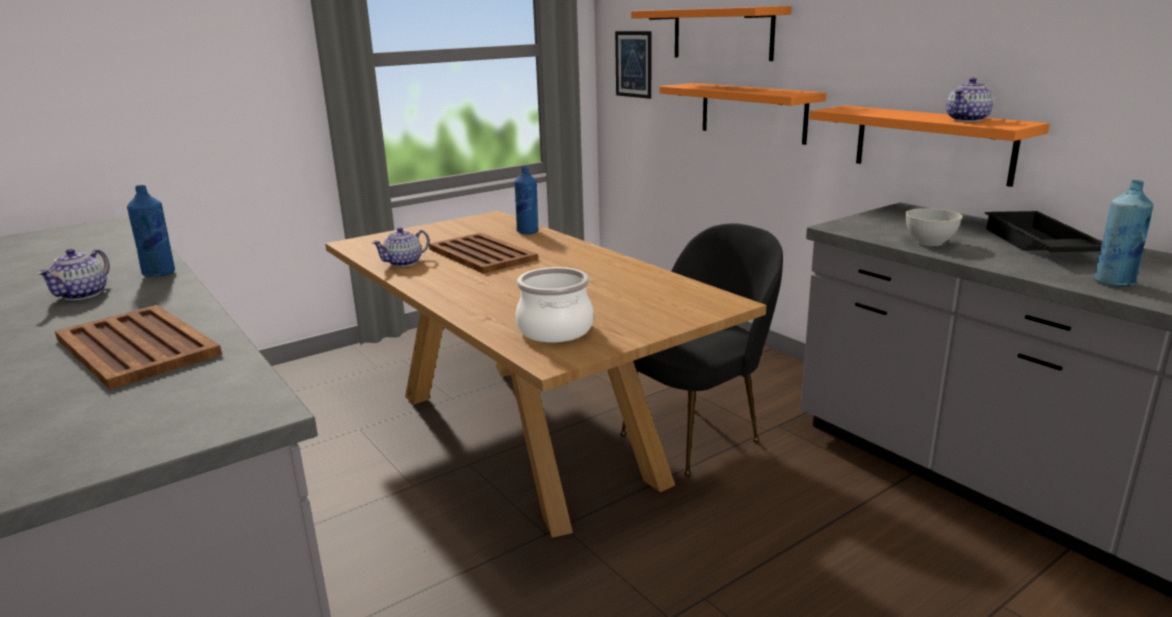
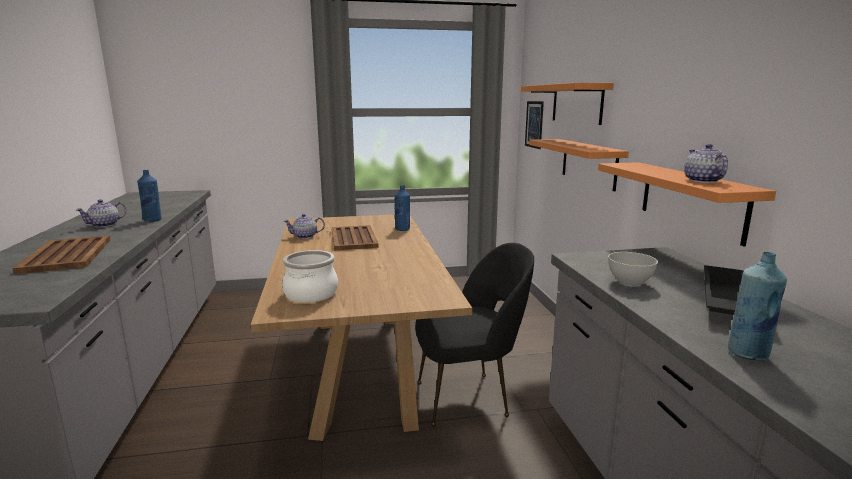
camera: 25 degrees right, 5 degrees down
teapot [947,78,993,122] -> teapot turned 105 degrees clockwise [684,144,728,183]

